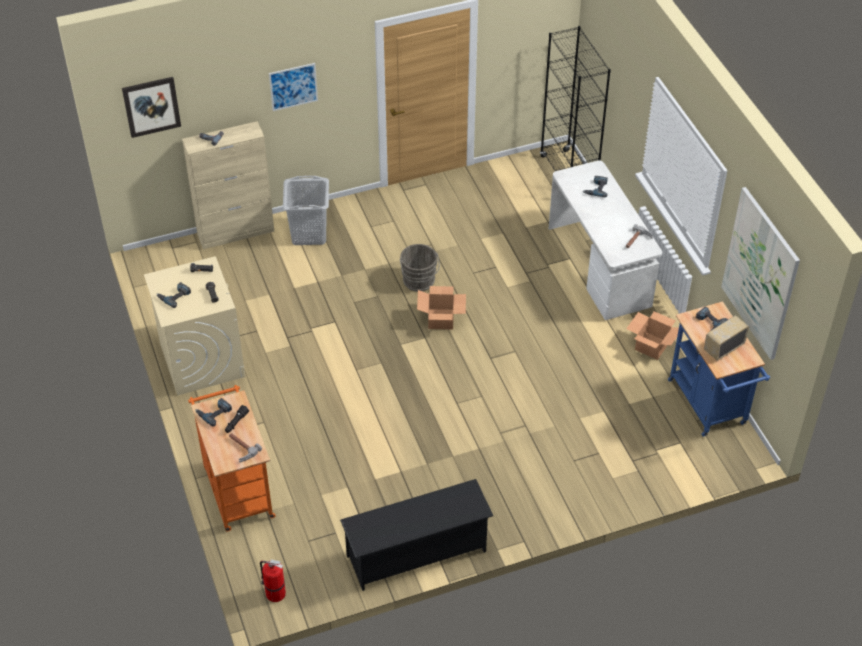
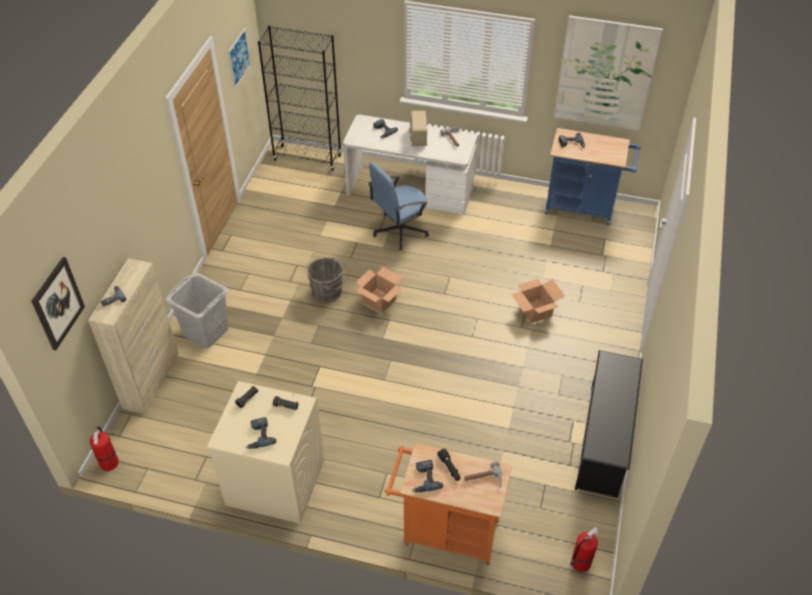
camera: 55 degrees left, 0 degrees up
picture [269,63,318,111] -> picture moved to [228,28,251,89]
cardboard box [626,311,679,360] -> cardboard box moved to [511,279,565,324]
radio [704,316,749,361] -> radio moved to [409,111,427,146]
none -> fire extinguisher [89,426,119,471]
none -> blue office chair [368,162,429,250]

